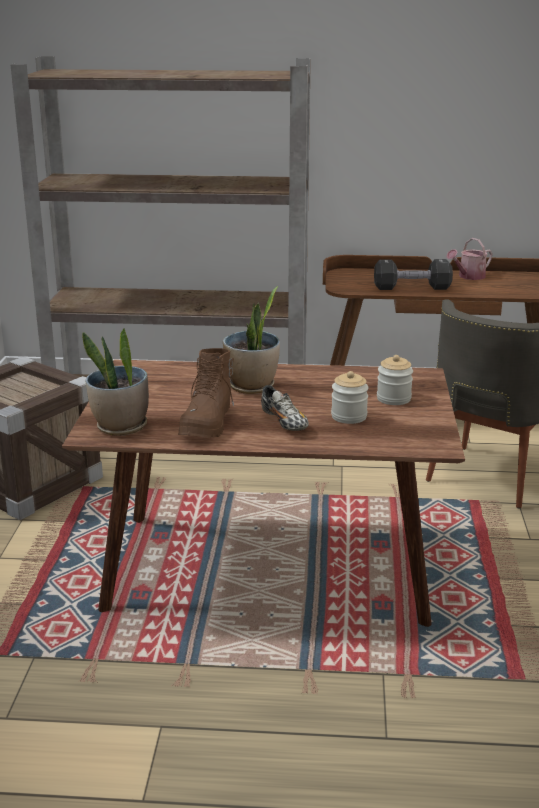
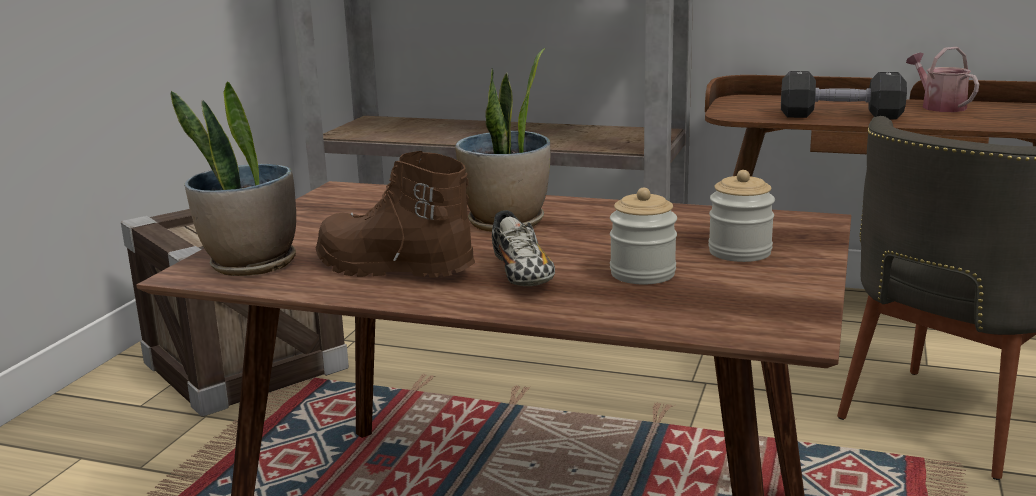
camera: 15 degrees right, 5 degrees down
brown boot [178,348,234,438] -> brown boot turned 90 degrees clockwise [315,151,475,278]
watering can [446,238,492,280] -> watering can turned 90 degrees clockwise [906,47,979,112]

